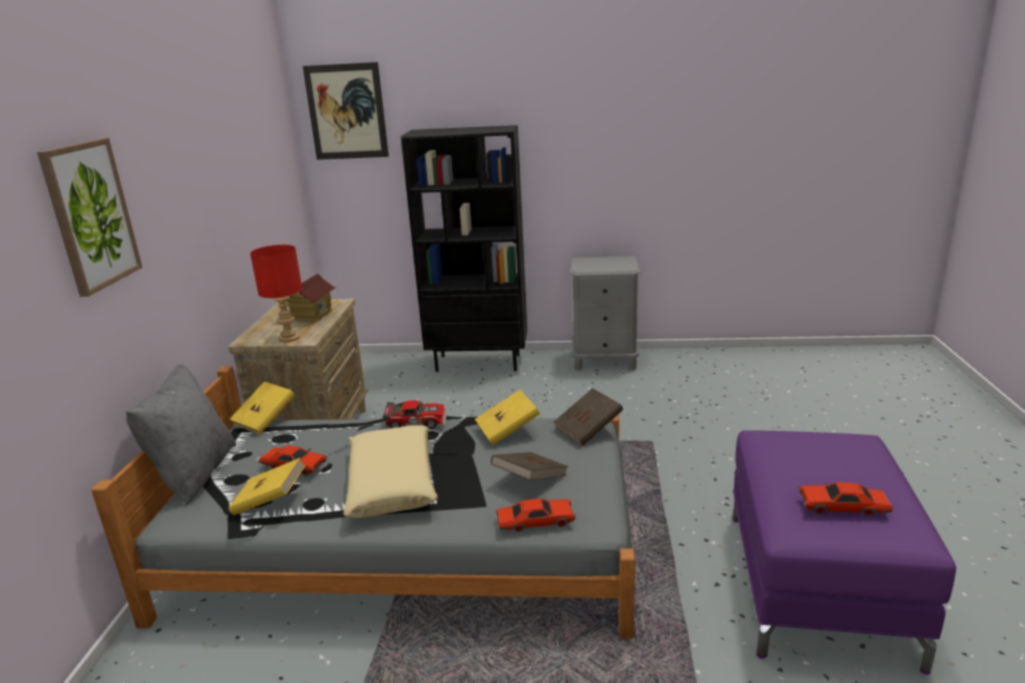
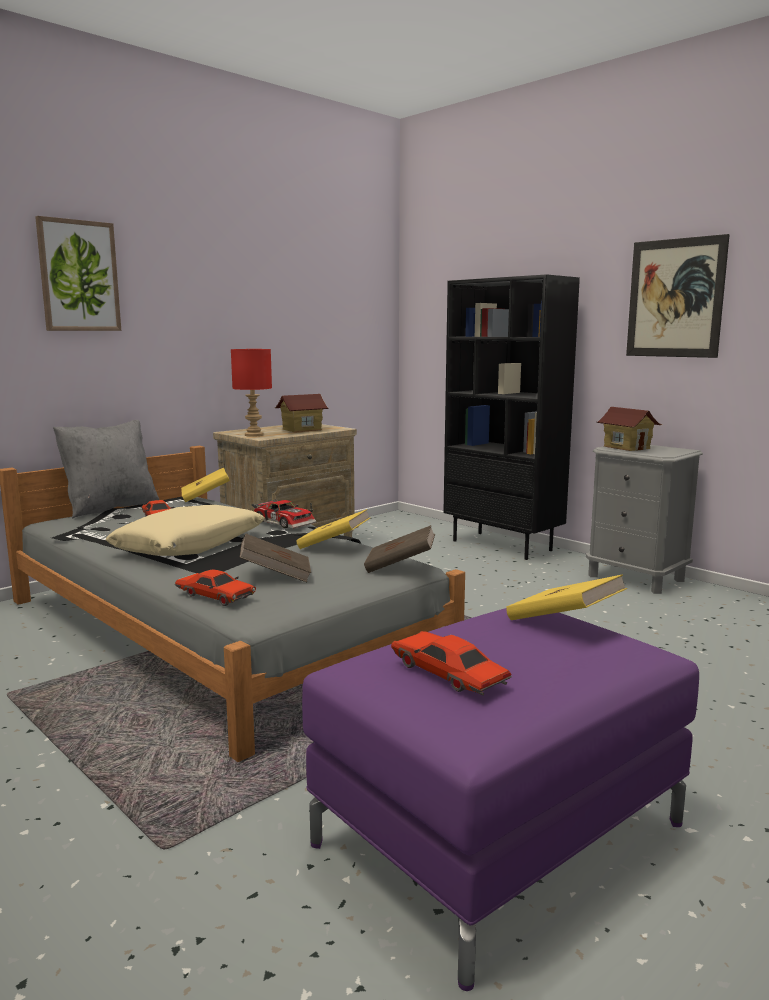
camera: 40 degrees right, 10 degrees down
yellow book [228,458,305,515] -> yellow book moved to [507,574,627,620]
picture [303,62,389,160] -> picture moved to [626,234,730,358]
none -> toy house [597,407,662,451]

